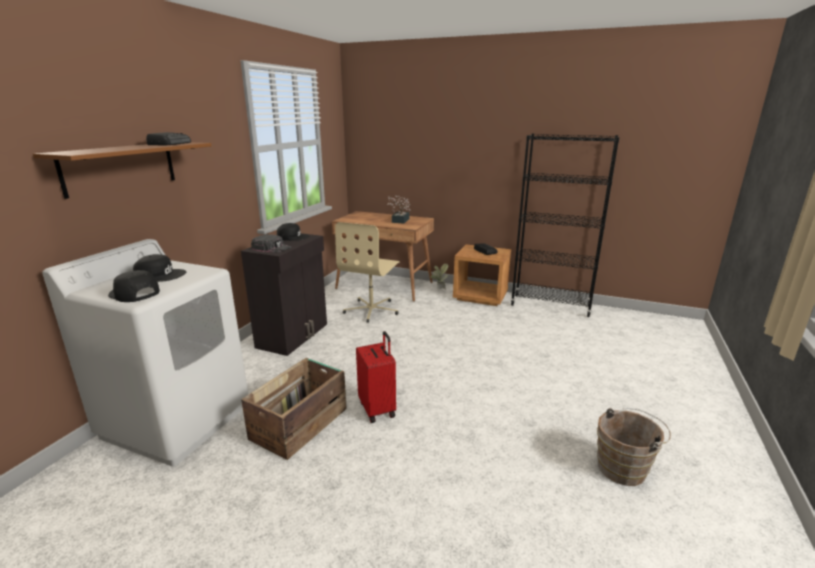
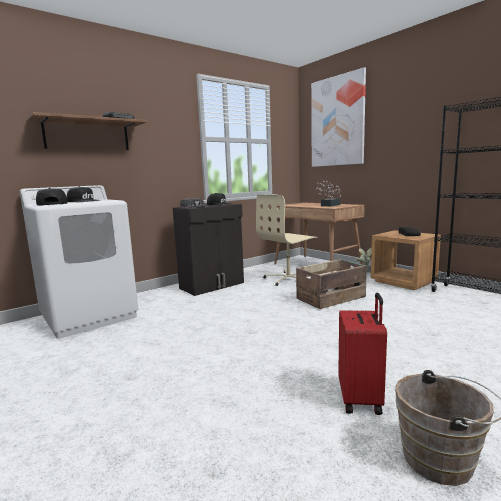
camera: 30 degrees right, 10 degrees down
crate [241,358,347,460] -> crate moved to [296,259,367,309]
red suitcase [356,331,396,423] -> red suitcase moved to [338,293,387,415]
none -> picture [311,67,366,167]

